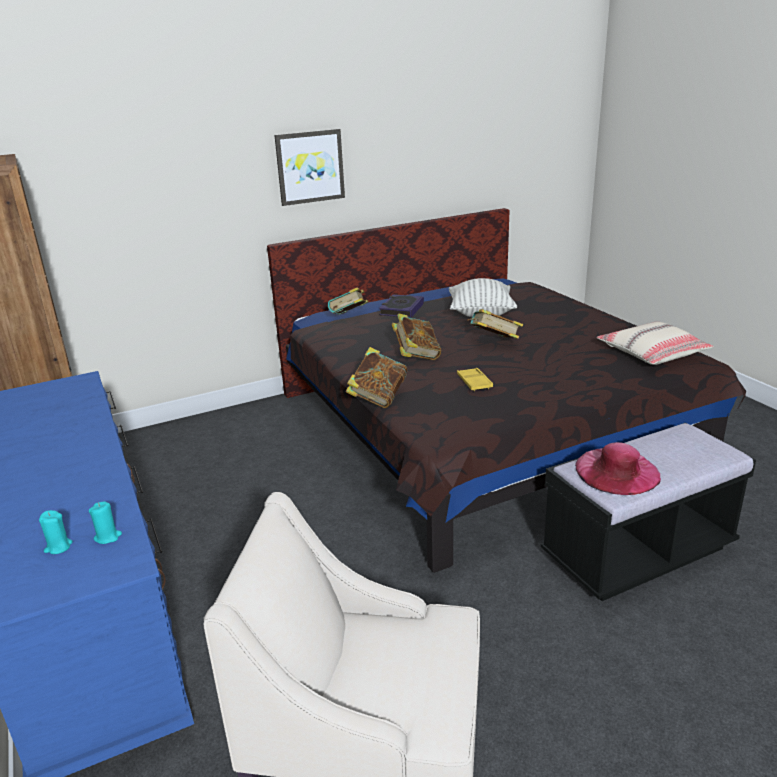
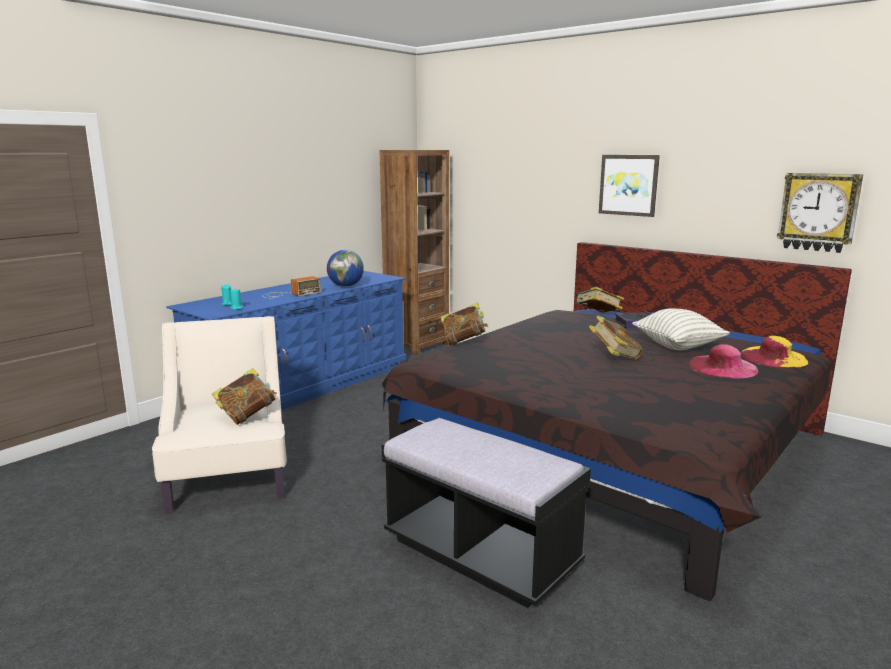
camera: 65 degrees right, 10 degrees down
book [392,313,441,360] -> book moved to [212,368,277,425]
yellow tray [457,368,493,391] -> none
pink hat [575,442,661,495] -> pink hat moved to [688,344,758,379]
beige pillow [597,322,713,365] -> none
none -> radio [264,276,321,298]
none -> globe [327,250,364,287]
none -> yellow hat [741,336,809,368]
none -> wall clock [777,173,863,253]

